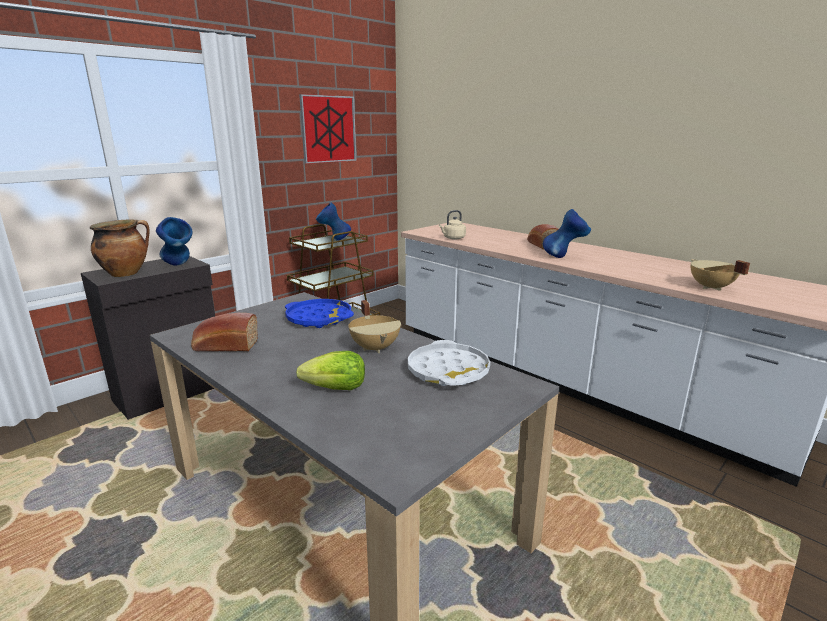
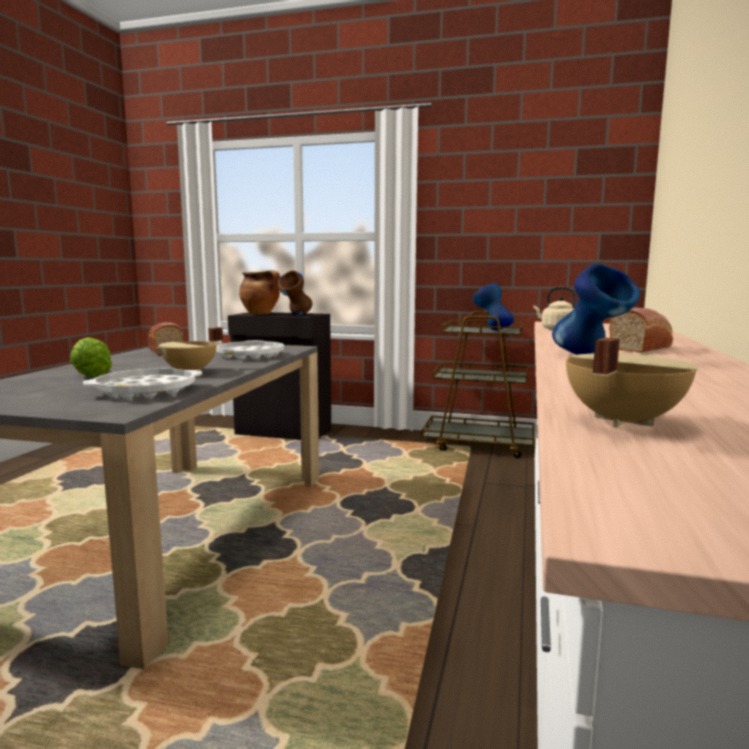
camera: 60 degrees right, 10 degrees down
blue vase [156,217,193,266] -> brown vase [278,271,313,316]
blue tray [285,299,354,328] -> white tray [216,340,284,359]
picture [299,94,356,164] -> none

